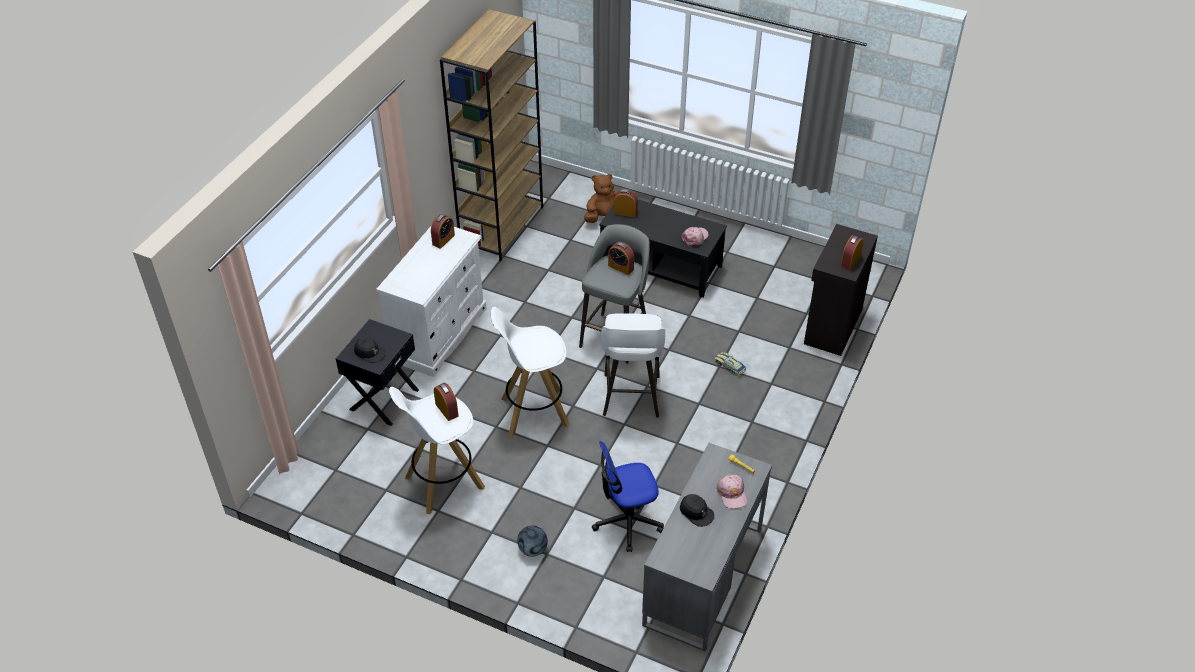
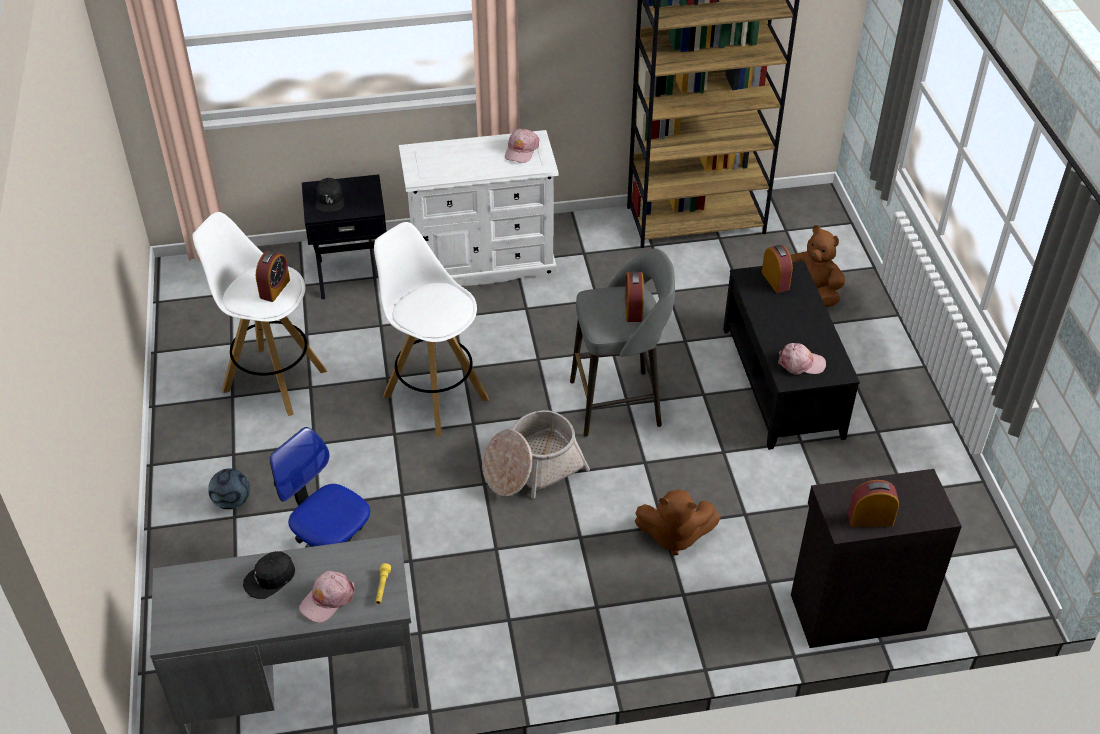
camera: 55 degrees right, 0 degrees up
alarm clock [431,214,455,249] -> pink cap [505,129,539,163]
white stool [601,313,665,418] -> basket [482,410,590,498]
black cap [680,494,714,527] -> black cap turned 45 degrees clockwise [243,551,295,599]
toy car [715,352,746,375] -> brown plush toy [635,490,721,556]

